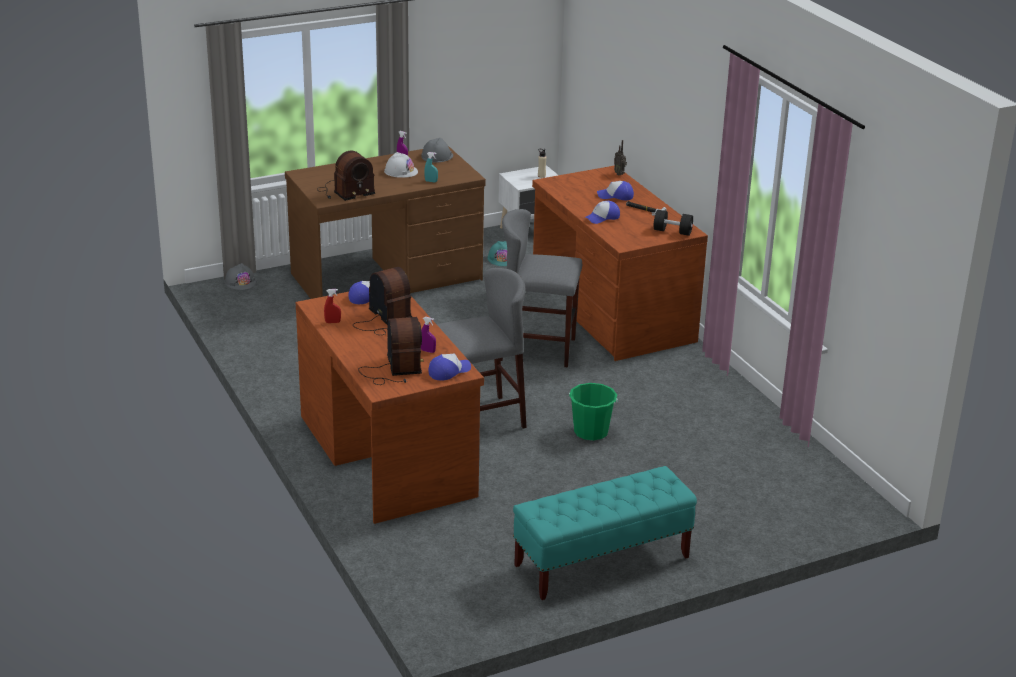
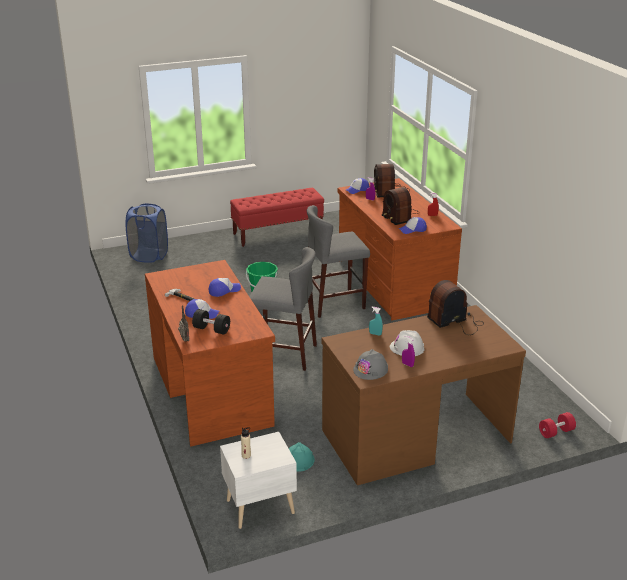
camera: 175 degrees left, 0 degrees up
grey hard hat [225,263,256,290] -> red dumbbell [539,412,576,438]
turquoise bench [513,466,697,600] -> red bench [230,188,324,247]
black dumbbell [654,210,693,236] -> black dumbbell moved to [192,309,230,335]
none -> blue laundry basket [125,203,168,263]

